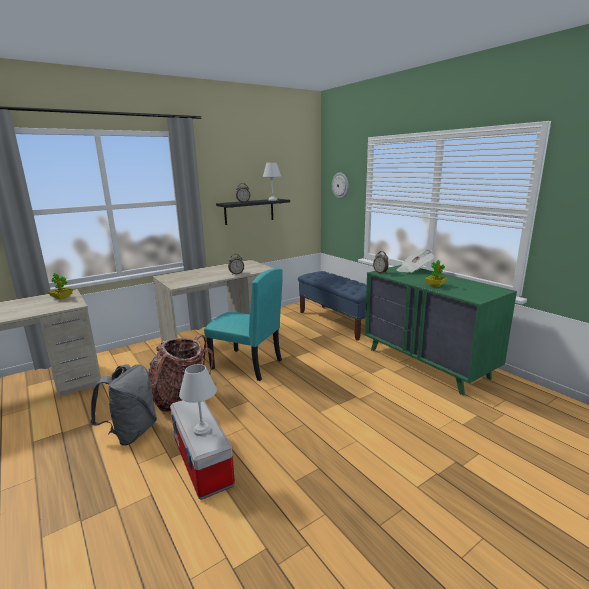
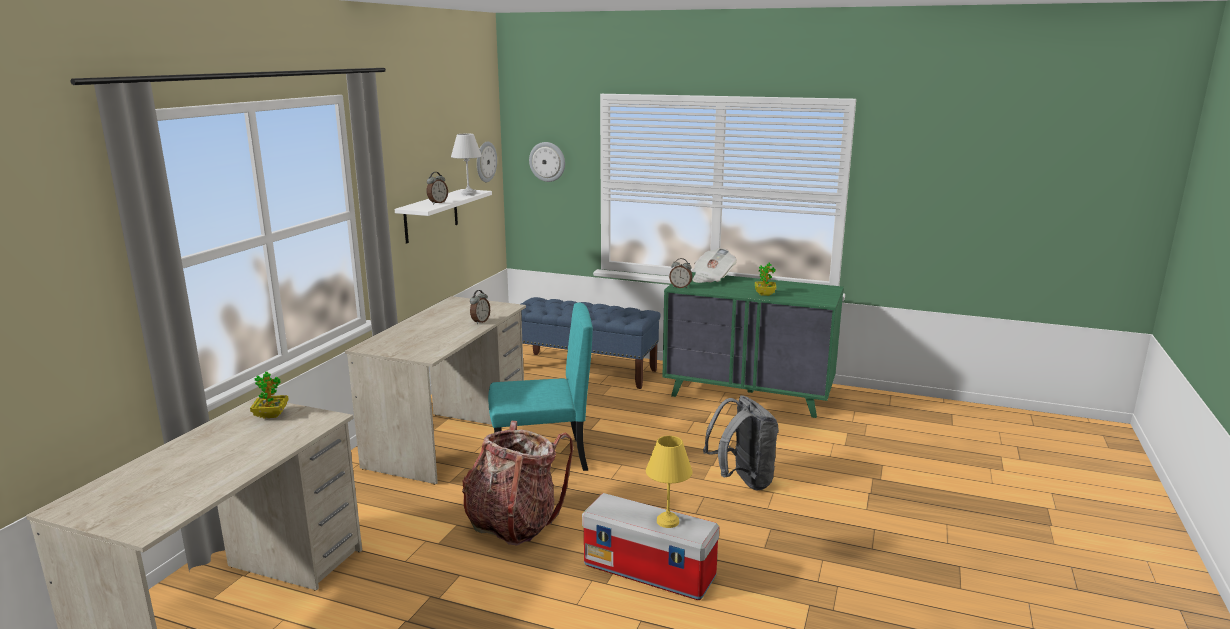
camera: 35 degrees left, 0 degrees up
grey backpack [90,364,157,446] -> grey backpack moved to [703,395,779,491]
white table lamp [179,364,217,436] -> yellow table lamp [646,436,693,528]
black shelf [216,199,290,225] -> white shelf [395,189,492,244]
none -> wall clock [477,141,497,182]

